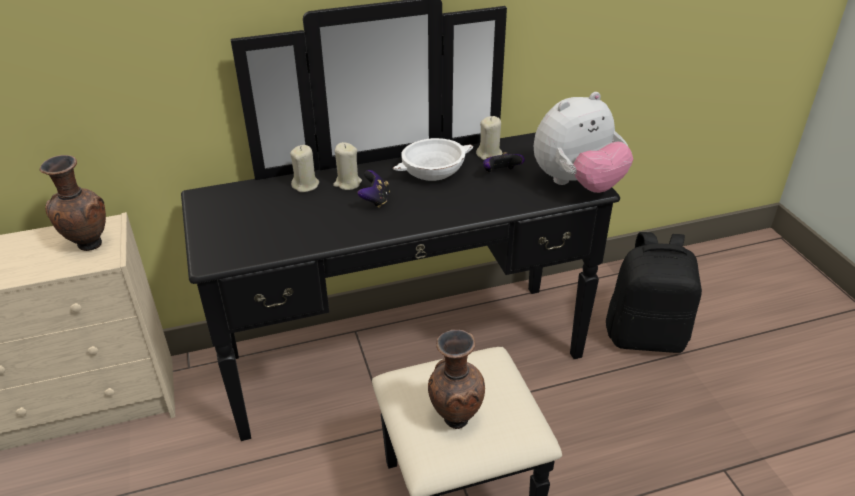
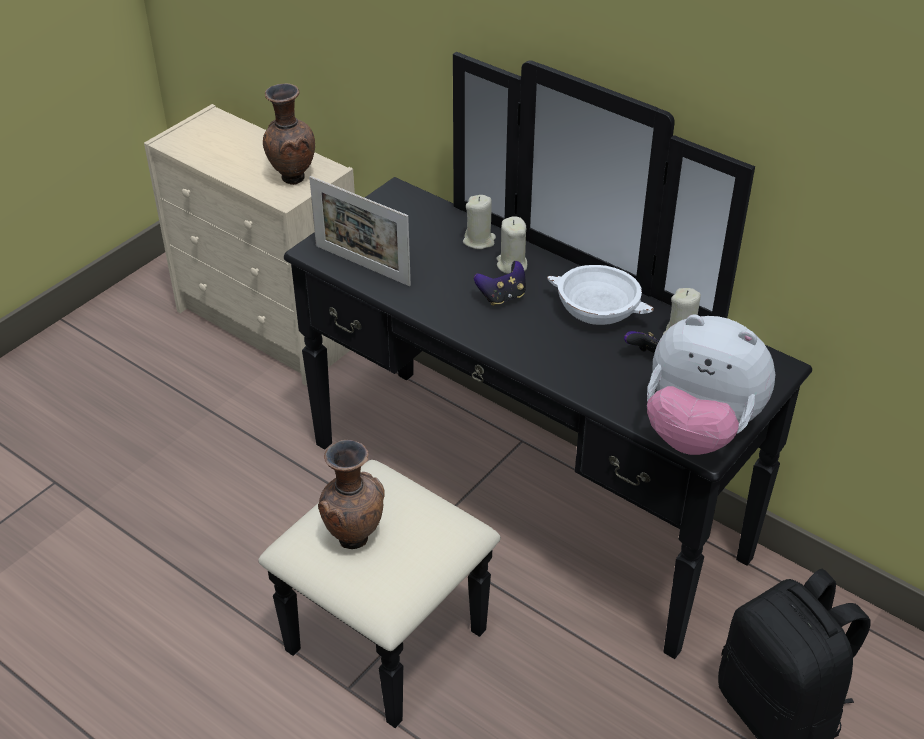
camera: 55 degrees right, 5 degrees up
none -> picture frame [309,176,411,286]

